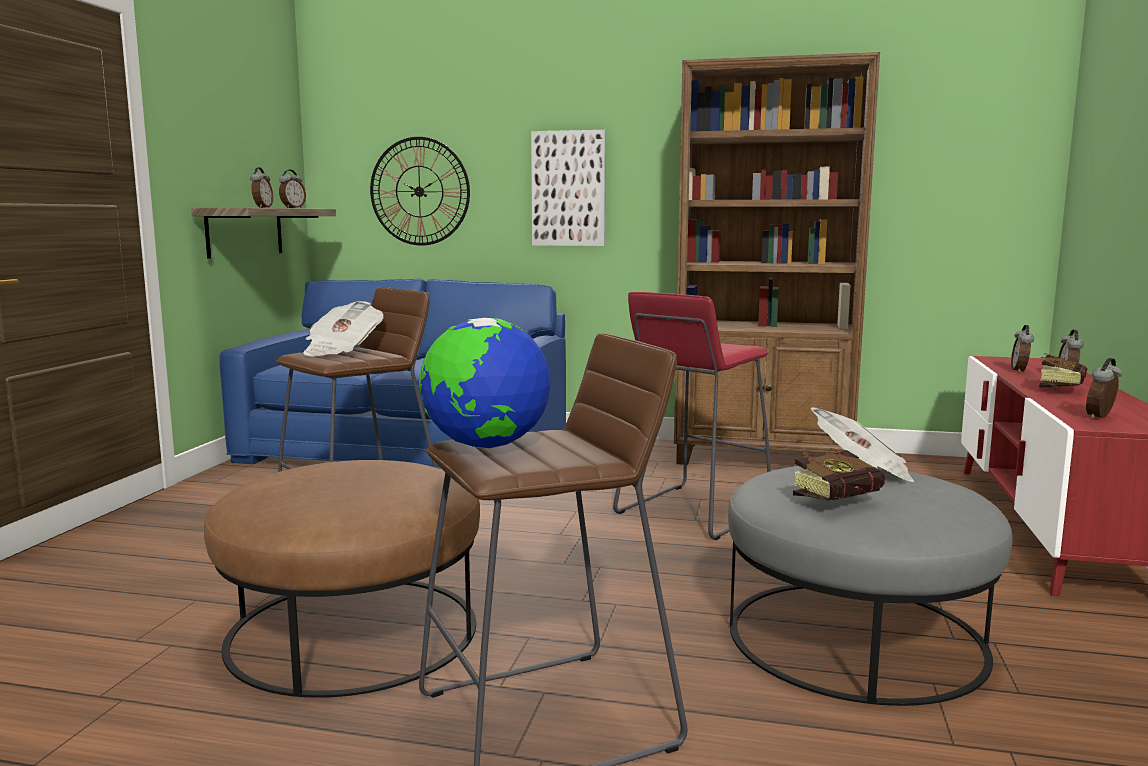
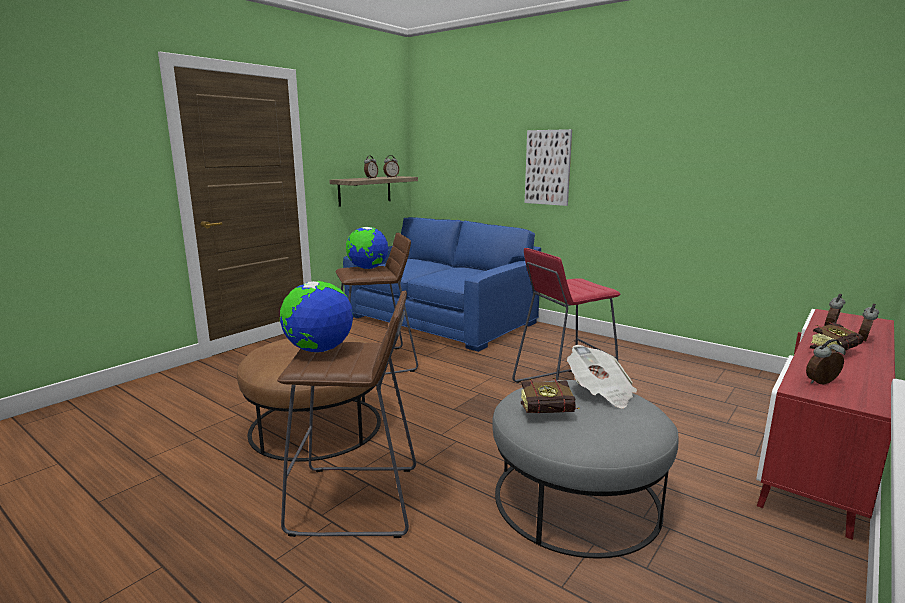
camera: 25 degrees right, 5 degrees up
newspaper [303,301,384,357] -> globe [346,227,388,269]
wall clock [370,137,470,246] -> none
brown bookcase [674,52,880,465] -> none

